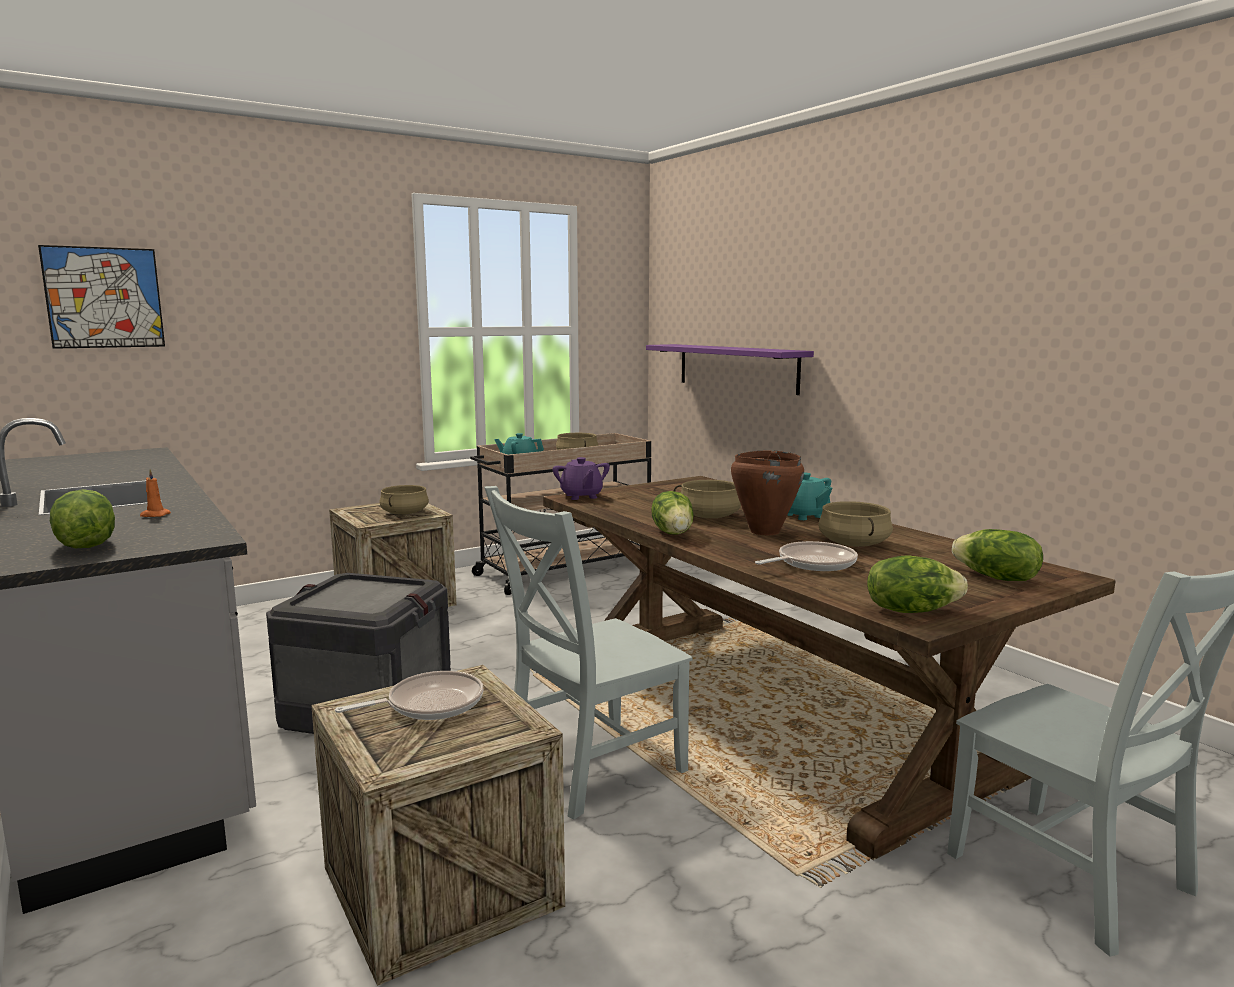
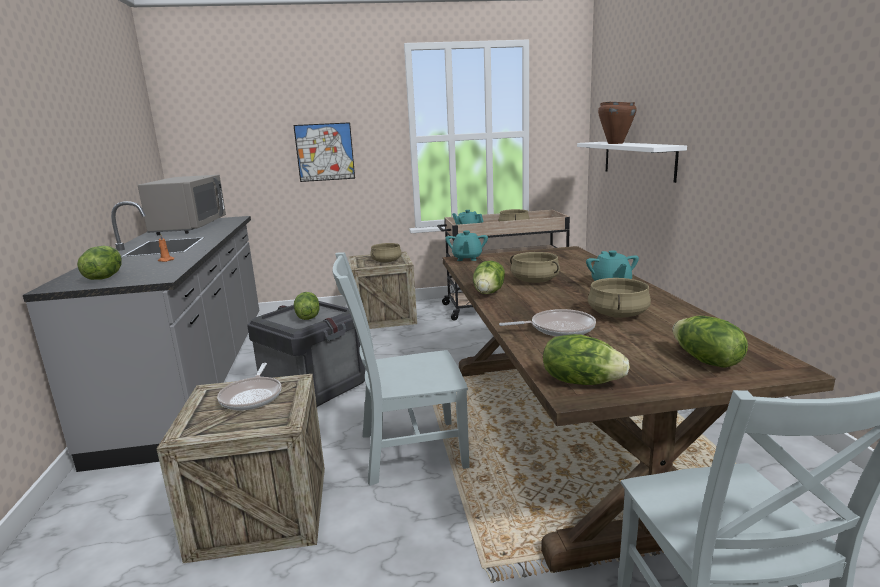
camera: 25 degrees right, 5 degrees up
picture [38,245,165,349] -> picture moved to [293,122,355,182]
frying pan [335,671,483,720] -> frying pan turned 90 degrees clockwise [217,363,282,411]
purple teapot [552,457,610,500] -> turquoise teapot [445,230,488,261]
purple shelf [646,344,814,395] -> white shelf [577,142,687,183]
brown cooking pot [731,450,804,535] -> brown cooking pot moved to [598,101,637,144]
none -> grey microwave [138,175,226,235]
none -> lettuce [294,292,319,320]

